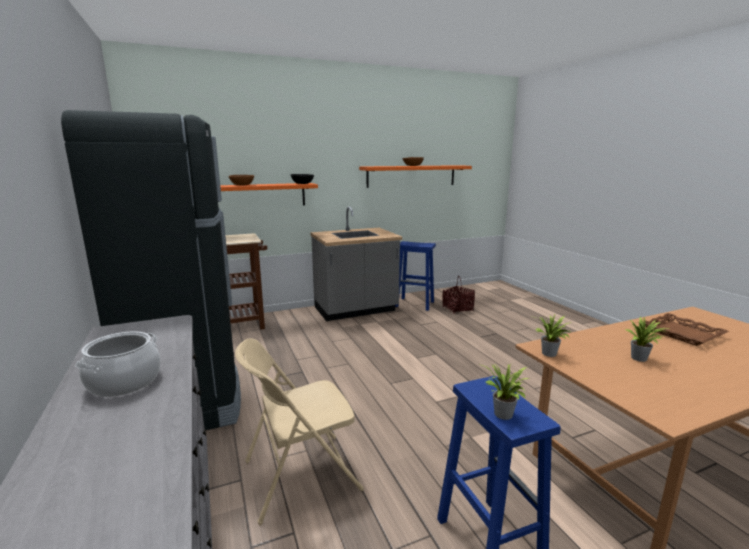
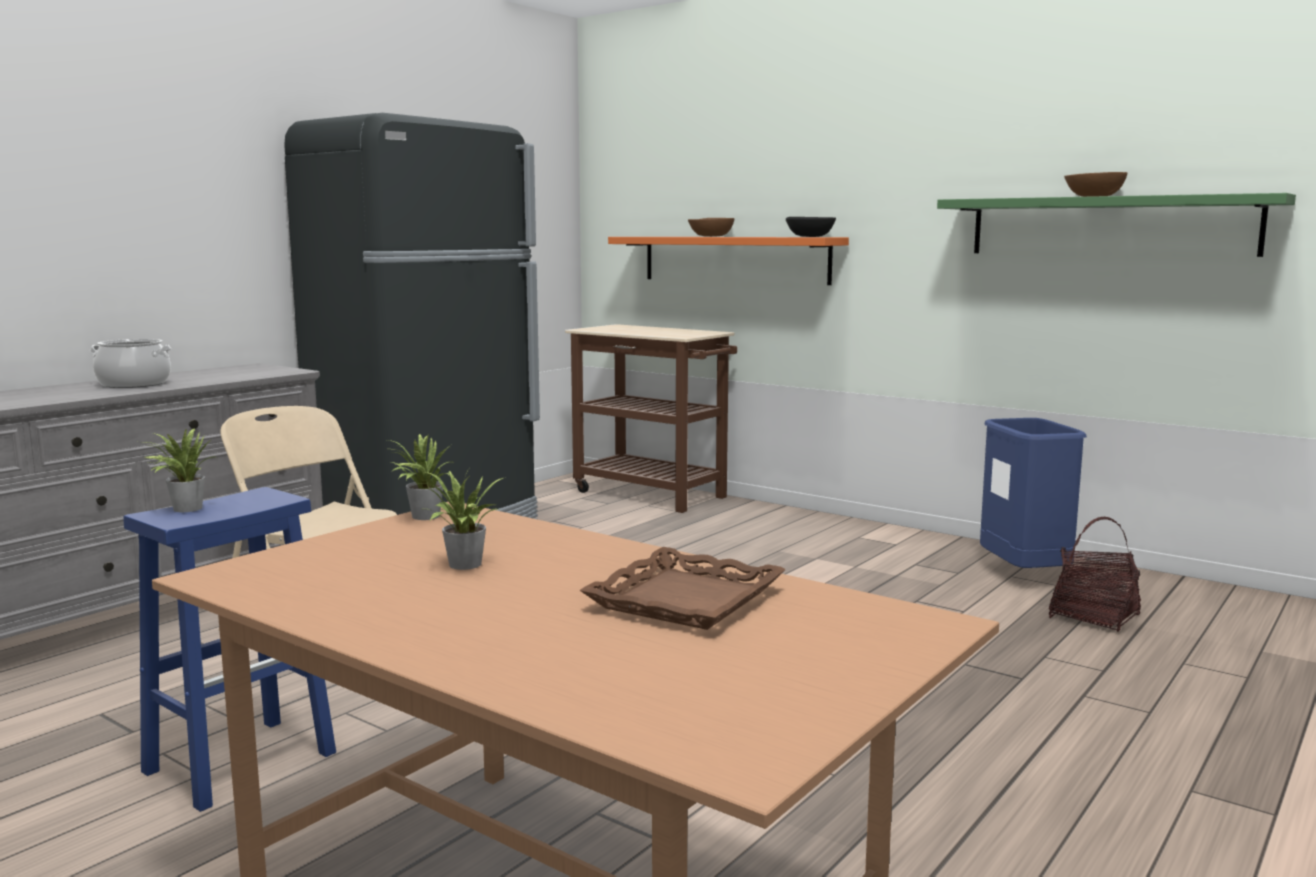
camera: 60 degrees right, 5 degrees down
grey counter [310,207,402,321] -> none
orange shelf [359,165,472,188] -> green shelf [937,193,1296,257]
blue stool [395,241,436,311] -> blue trash can [980,418,1087,568]

